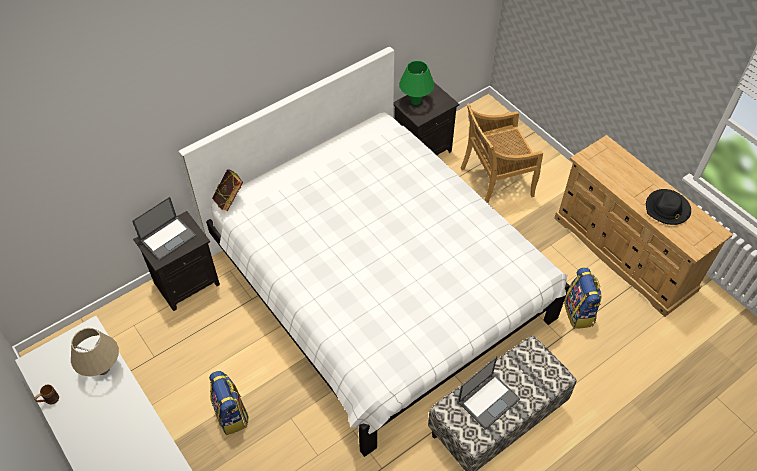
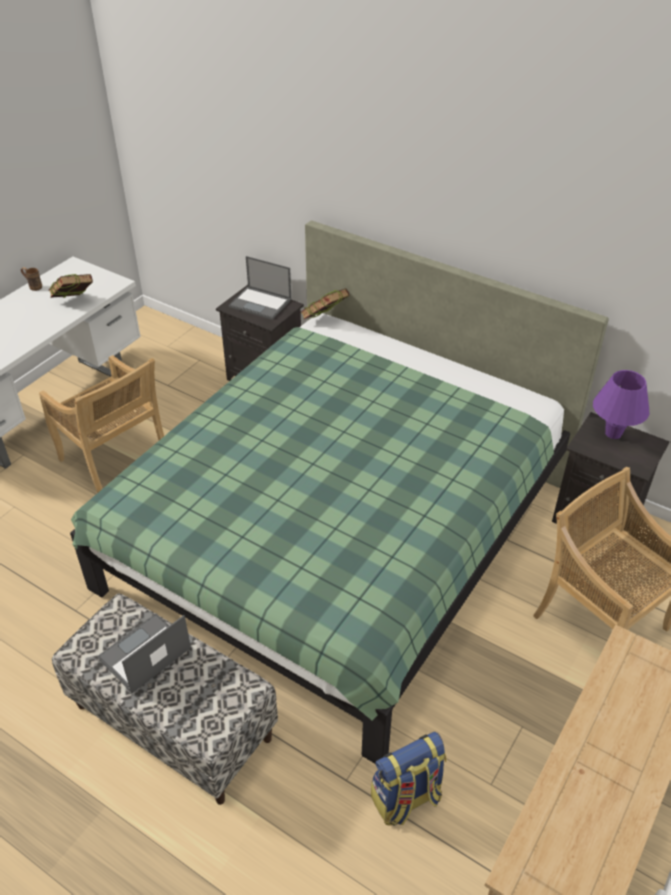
camera: 70 degrees right, 10 degrees down
beige table lamp [71,328,119,376] -> book [49,274,93,298]
white bed [179,46,570,457] -> green bed [70,220,609,764]
backpack [209,371,249,435] -> beige chair [39,355,164,493]
green table lamp [399,61,434,105] -> purple table lamp [593,370,649,439]
laptop [458,356,520,430] -> laptop turned 105 degrees clockwise [97,613,191,693]
black hat [646,189,691,225] -> none

